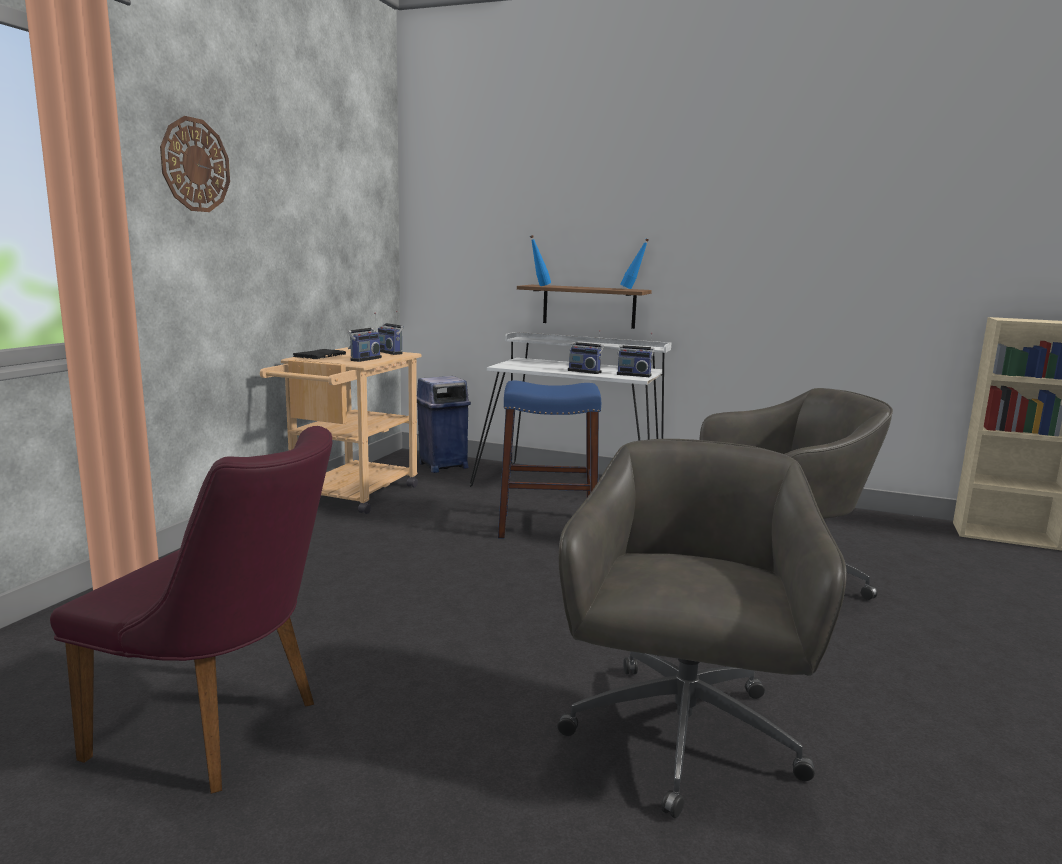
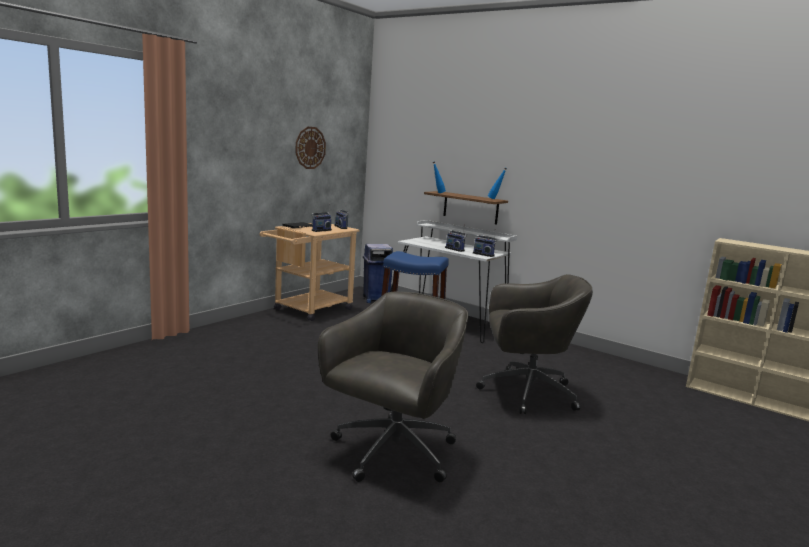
camera: 15 degrees right, 0 degrees up
purple chair [50,426,332,794] -> none
wall clock [160,116,230,212] -> wall clock moved to [295,127,326,169]

